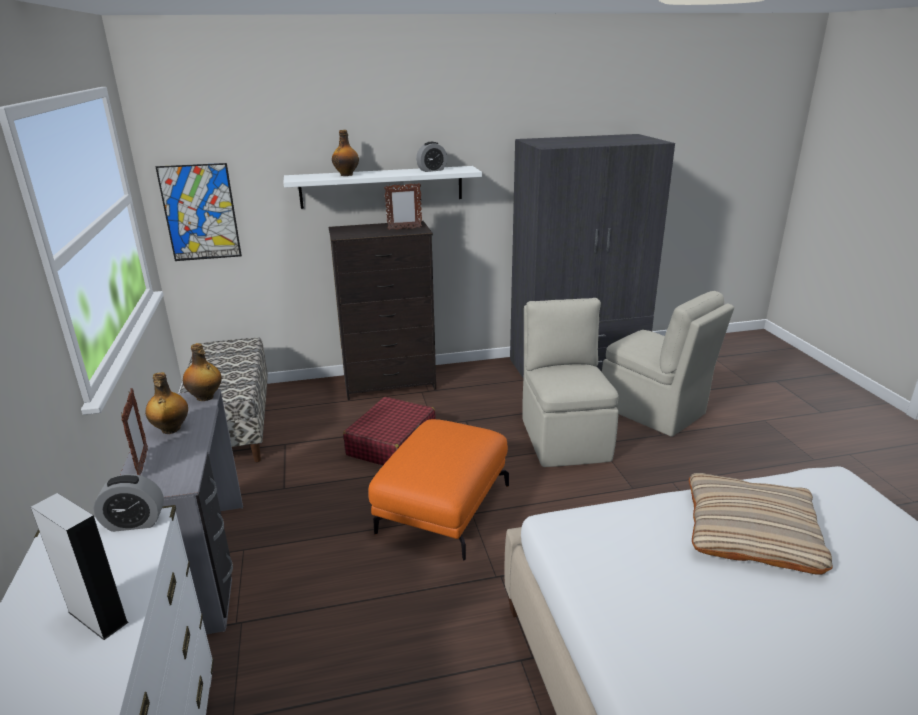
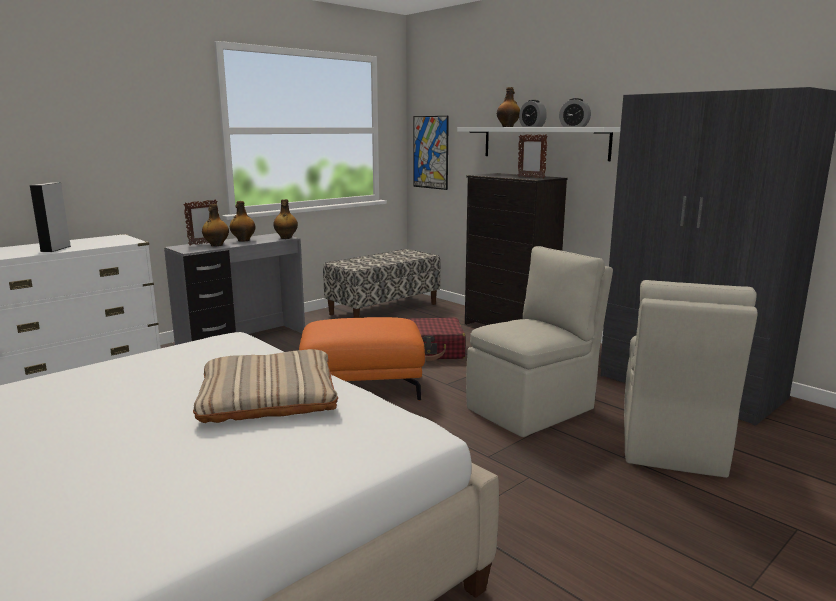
camera: 60 degrees right, 10 degrees down
alarm clock [93,474,164,532] -> alarm clock moved to [519,100,547,127]
none -> bottle [202,204,229,246]

